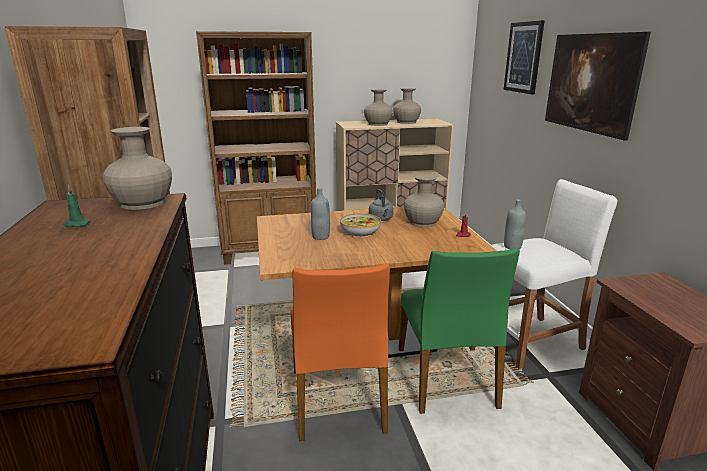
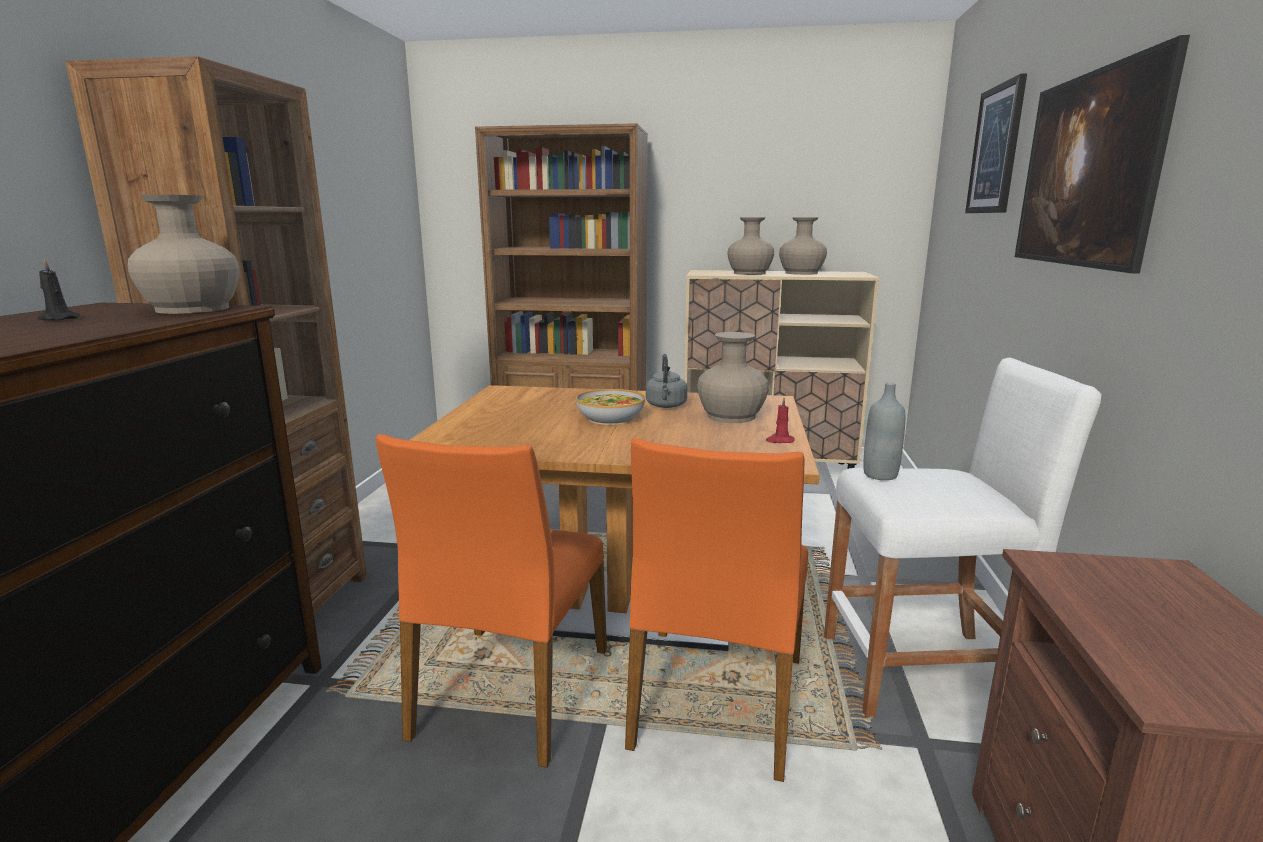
camera: 20 degrees right, 5 degrees down
green candle [63,185,90,227] -> black candle [38,258,80,320]
grey bottle [311,188,330,240] -> none
green chair [398,248,520,414] -> orange chair [625,438,808,782]

